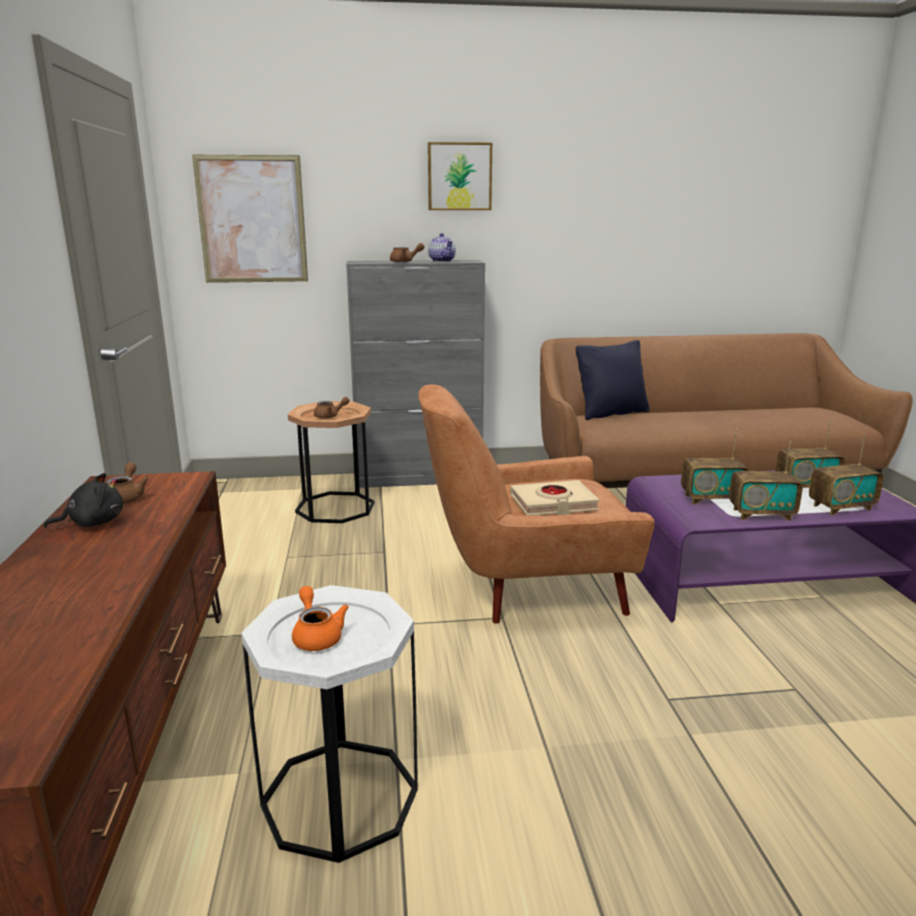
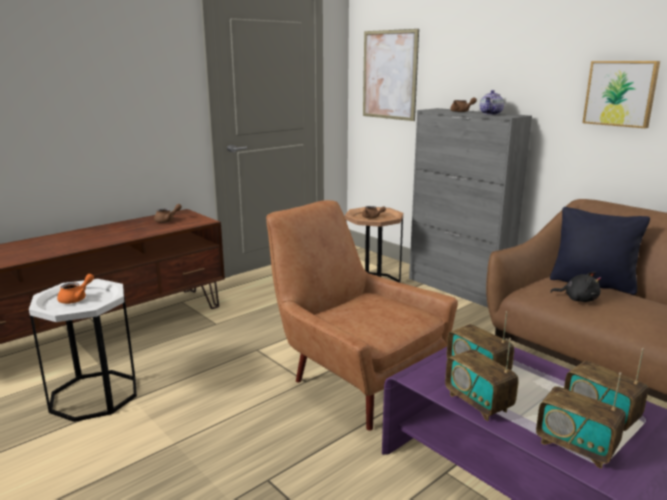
camera: 55 degrees right, 0 degrees up
black plush toy [44,473,123,528] -> black plush toy moved to [550,271,602,302]
picture [428,142,492,210] -> picture moved to [583,61,660,128]
beige book [510,480,599,516] -> none

